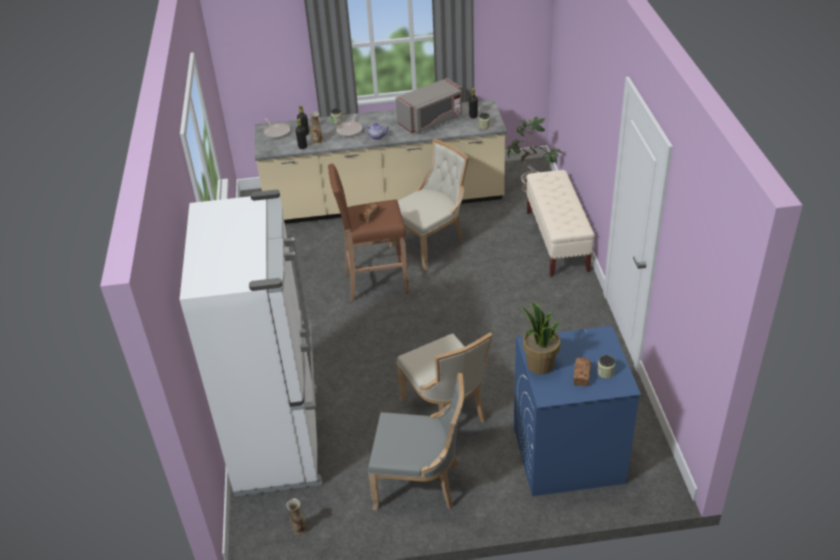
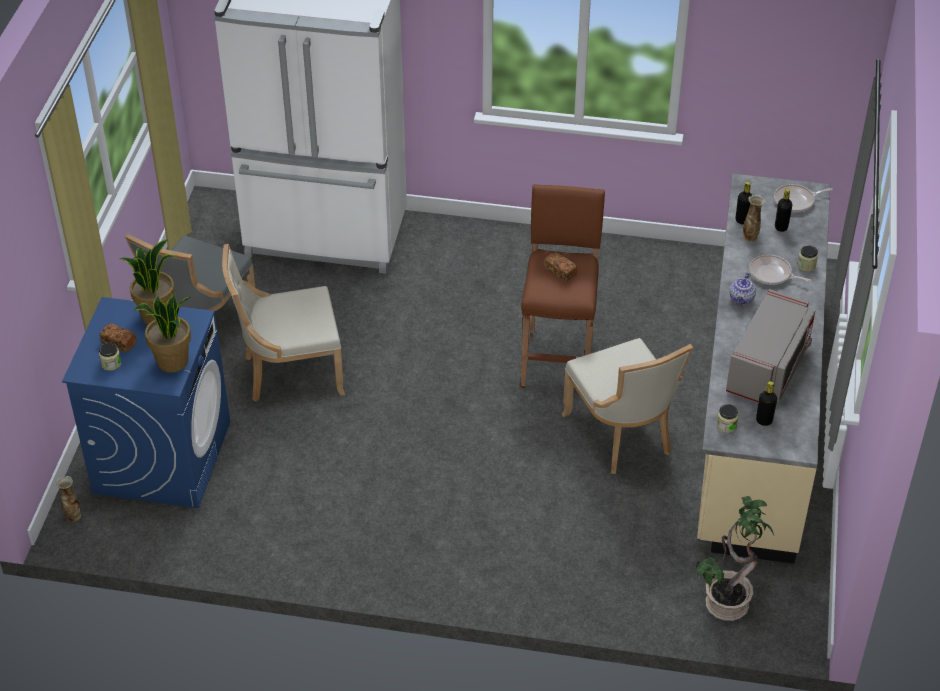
camera: 105 degrees right, 5 degrees up
vase [286,498,306,535] -> vase moved to [56,476,81,522]
grey microwave [396,78,462,133] -> grey microwave turned 135 degrees counterclockwise [726,289,816,402]
beige bench [526,170,595,277] -> none
none -> potted plant [133,294,191,373]

